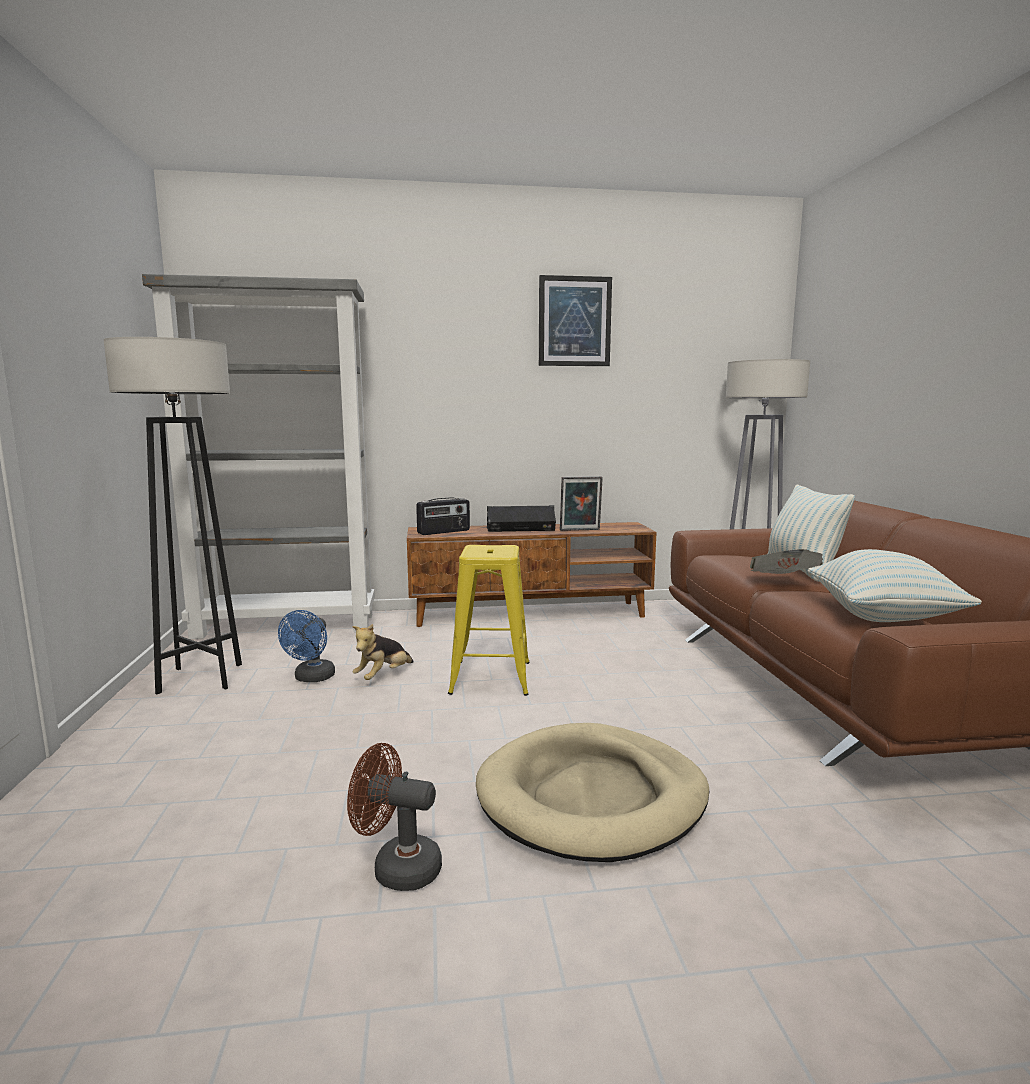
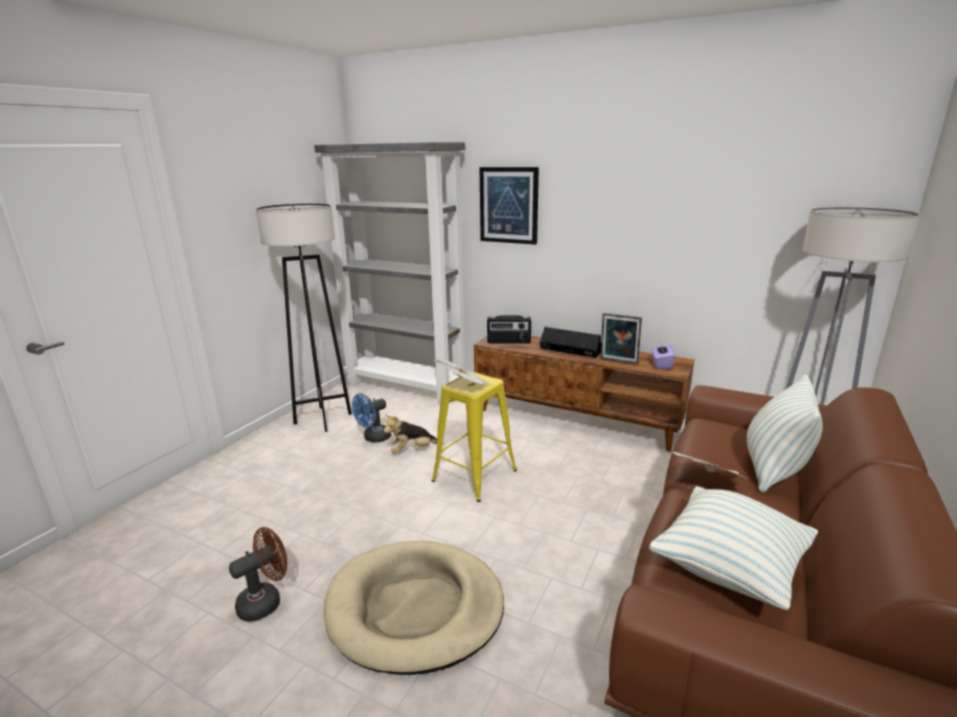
camera: 35 degrees right, 10 degrees up
brown fan [347,743,442,891] -> brown fan turned 90 degrees clockwise [229,527,287,622]
picture [539,275,612,366] -> picture moved to [480,167,539,245]
none -> newspaper [433,359,494,385]
none -> purple tissue box [651,345,675,369]

